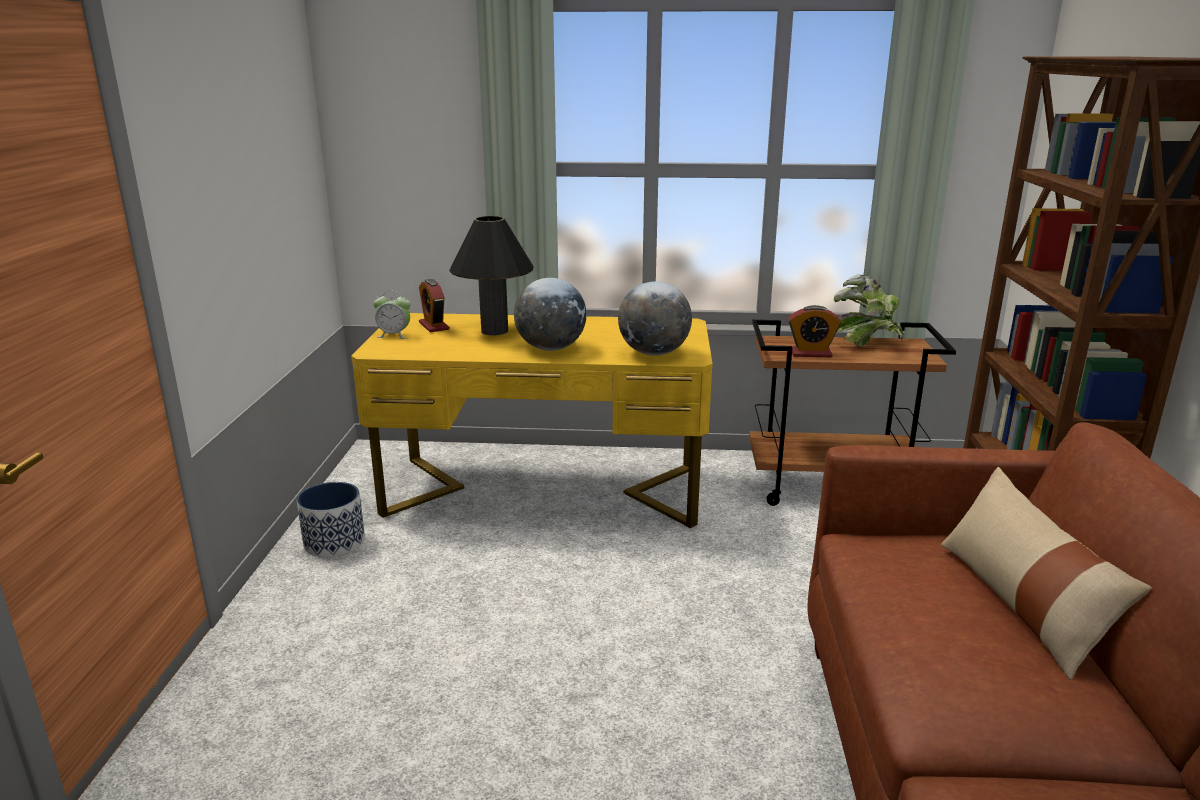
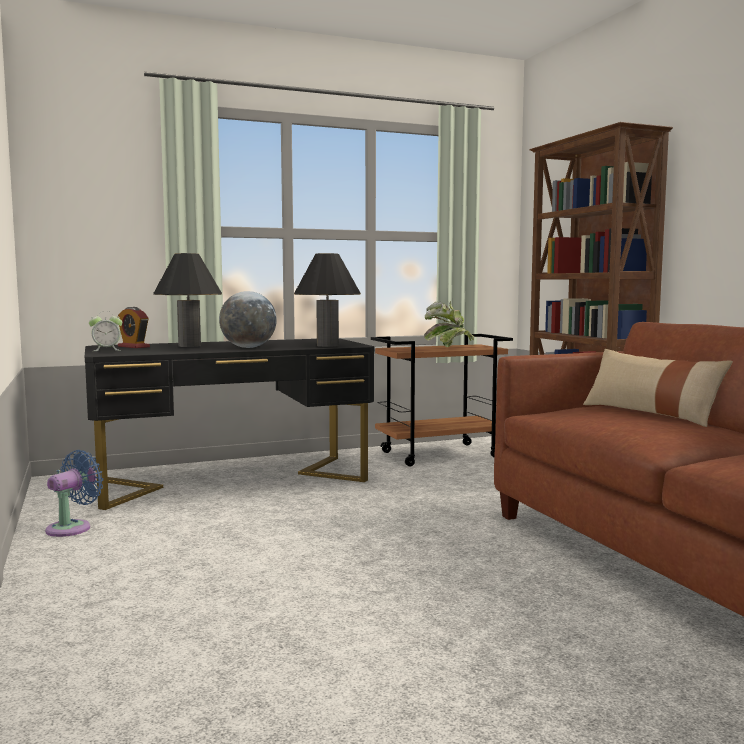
camera: 25 degrees left, 15 degrees down
planter [297,482,365,558] -> blue fan [45,450,103,537]
yellow desk [351,313,713,528] -> black desk [85,338,374,510]
globe [618,281,692,356] -> black table lamp [294,253,361,347]
alarm clock [788,305,841,357] -> none

